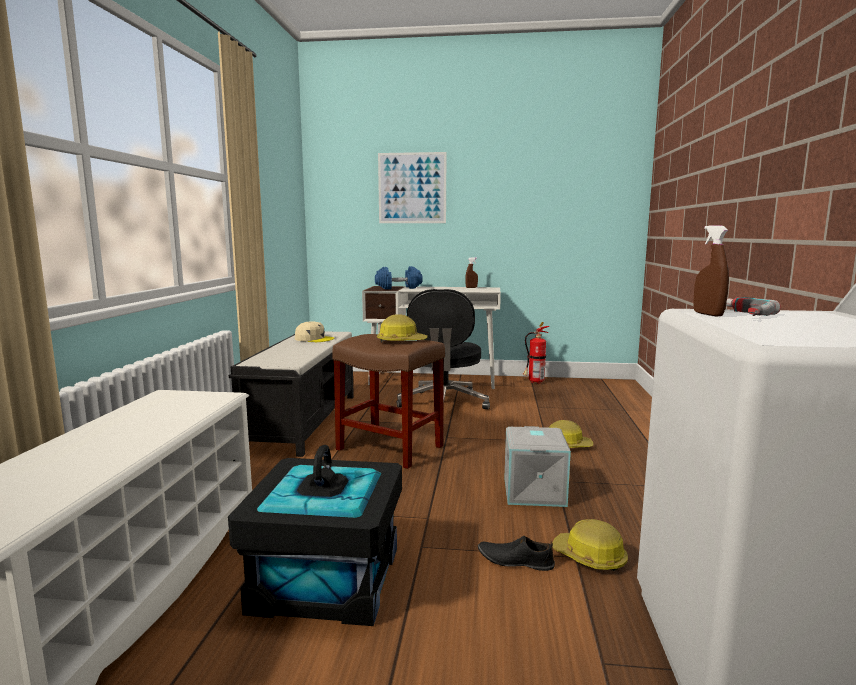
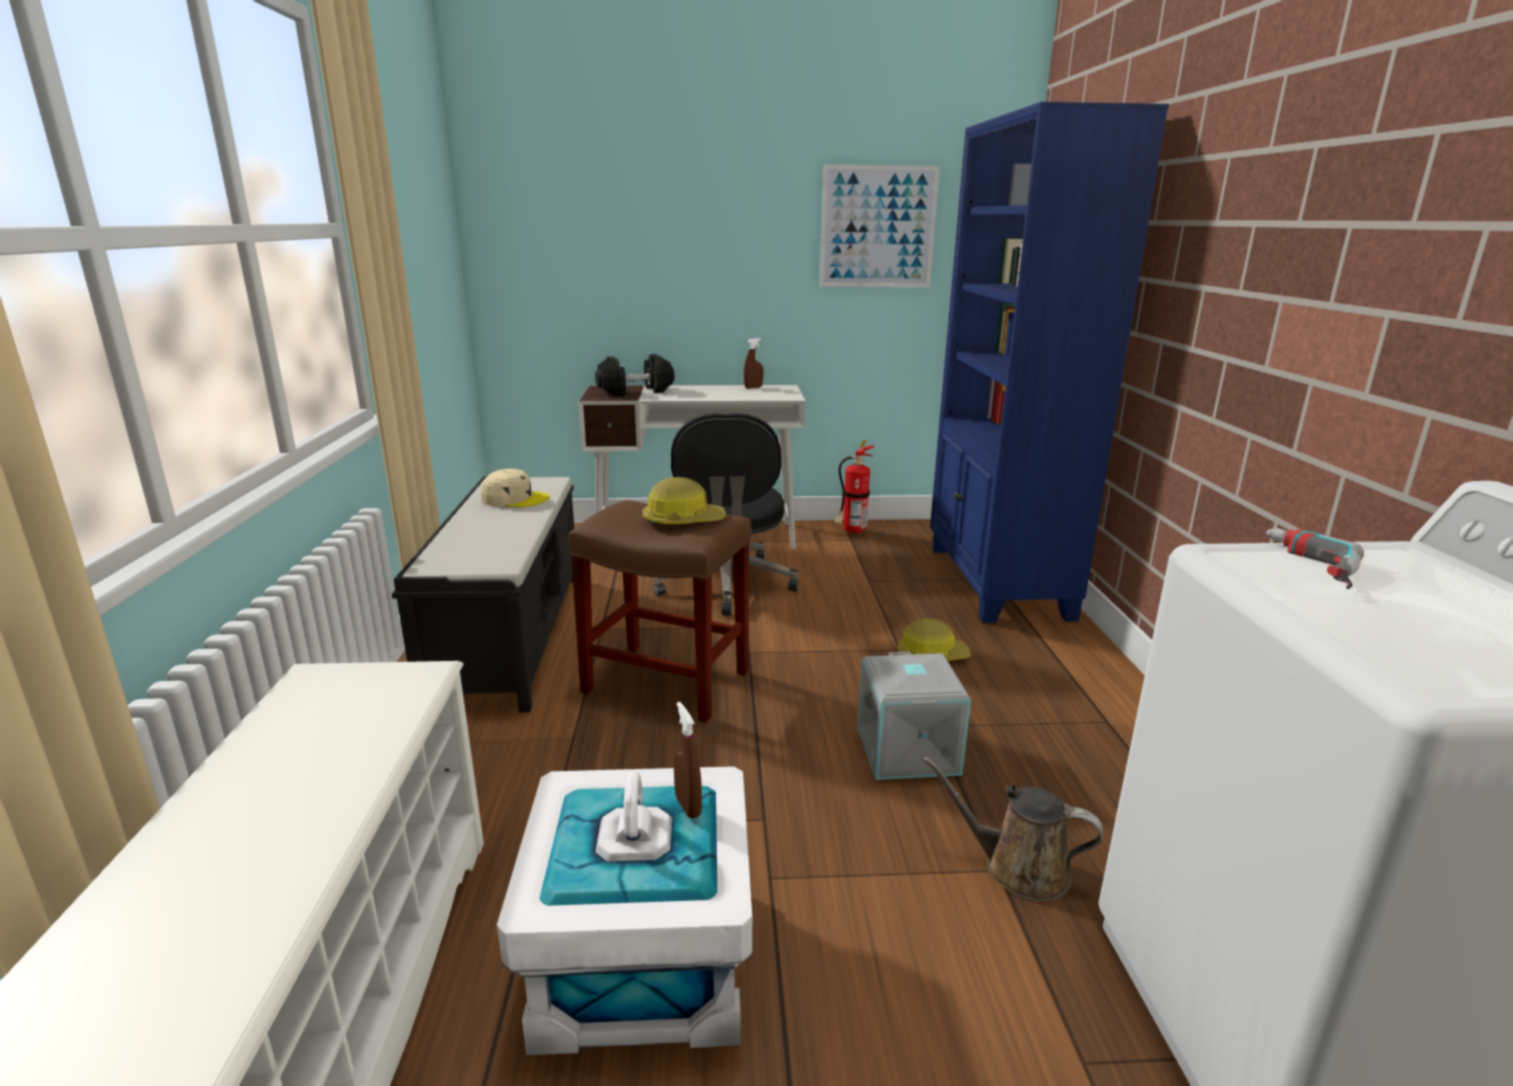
camera: 10 degrees left, 10 degrees up
black storage box [228,445,402,626] -> white storage box [497,766,752,1055]
blue dumbbell [375,266,423,289] -> black dumbbell [595,354,675,396]
picture [378,152,447,223] -> picture moved to [820,165,940,287]
black shoe [478,536,555,571] -> none
hard hat [552,519,628,571] -> brown watering can [923,756,1103,902]
brown spray bottle [693,225,729,316] -> brown spray bottle moved to [674,702,702,819]
none -> blue bookcase [930,102,1169,623]

